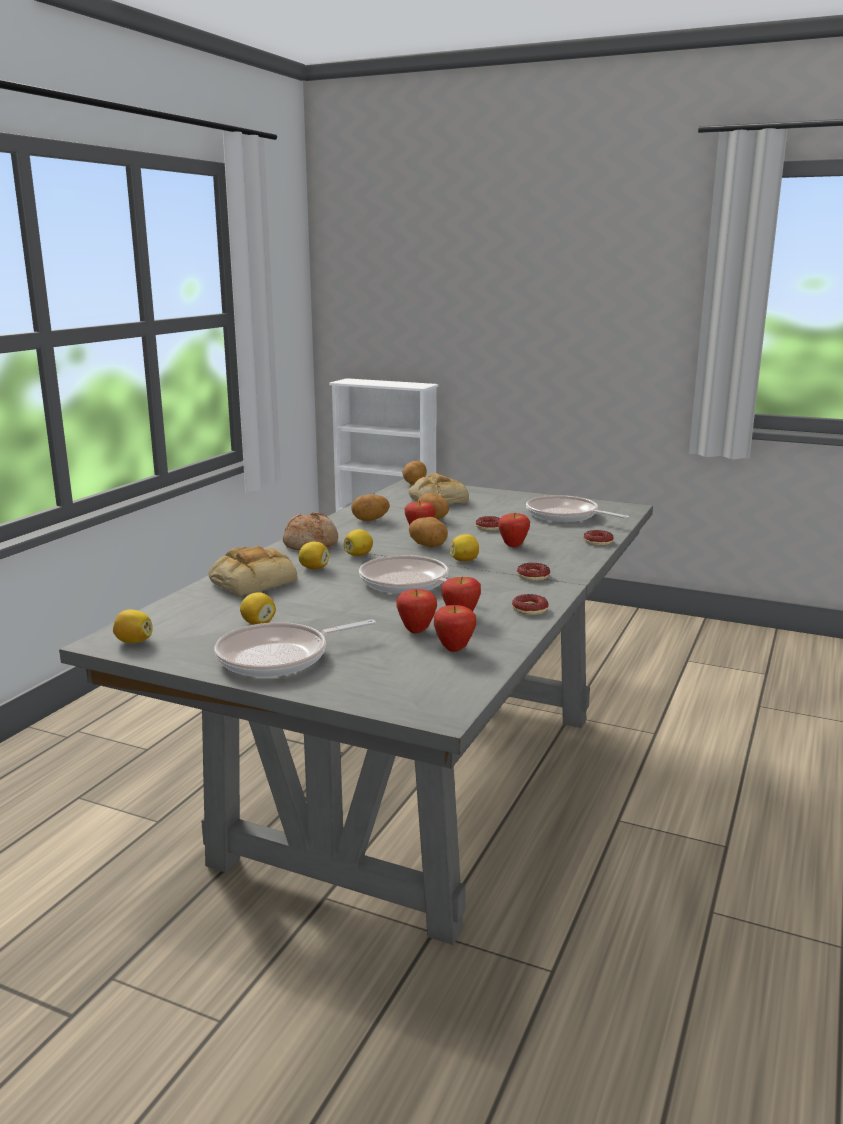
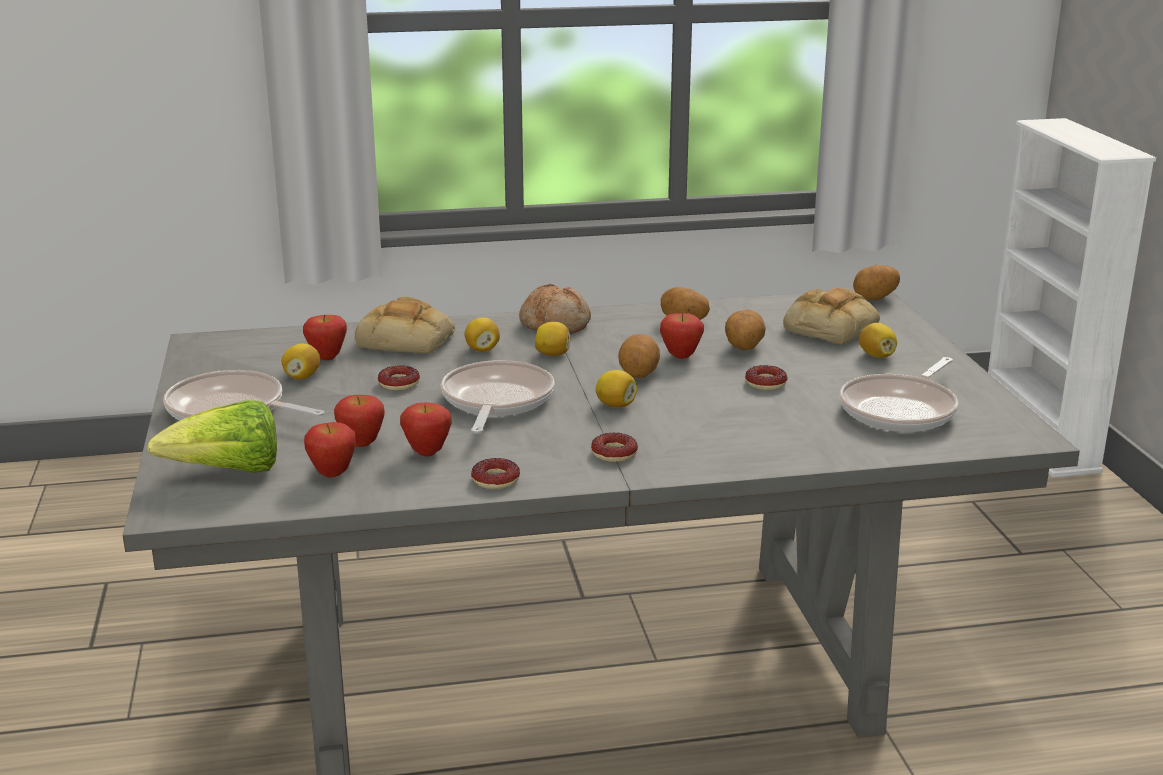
camera: 55 degrees right, 5 degrees up
lemon [113,609,152,643] -> lemon moved to [859,323,897,358]
apple [498,513,530,548] -> apple moved to [303,315,347,360]
frying pan [526,495,629,522] -> frying pan turned 150 degrees counterclockwise [839,357,958,432]
donut [584,530,614,546] -> donut moved to [378,365,420,390]
none -> lettuce [147,400,277,473]

